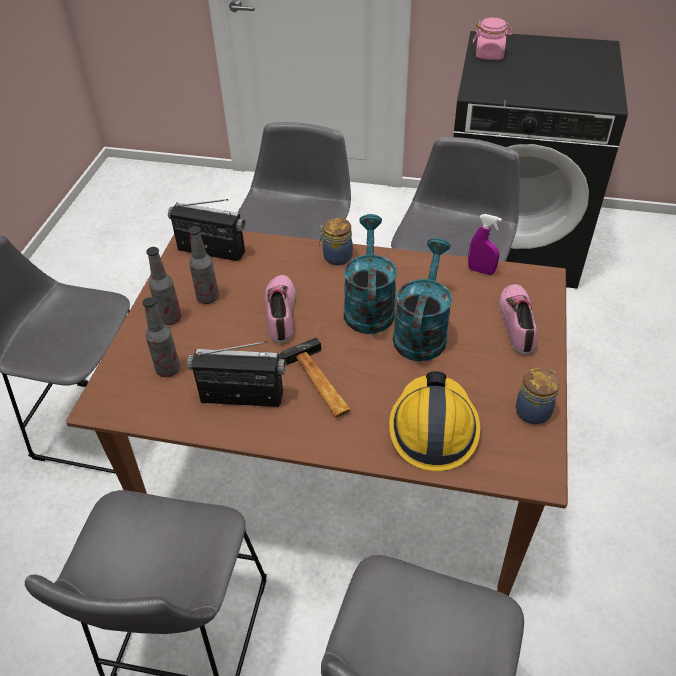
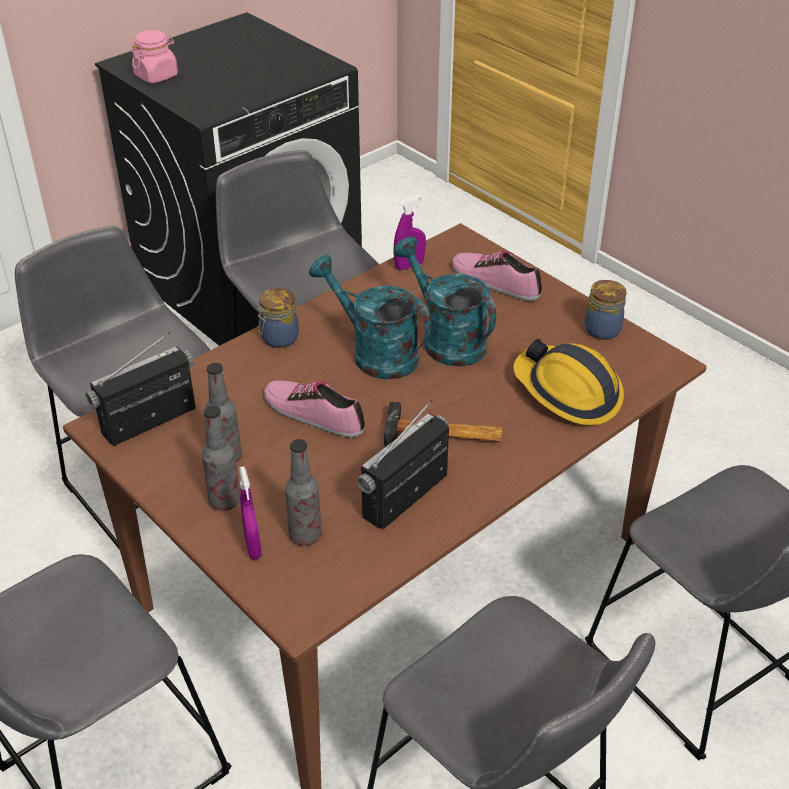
camera: 55 degrees left, 5 degrees down
none -> purple spray bottle [239,466,262,560]

